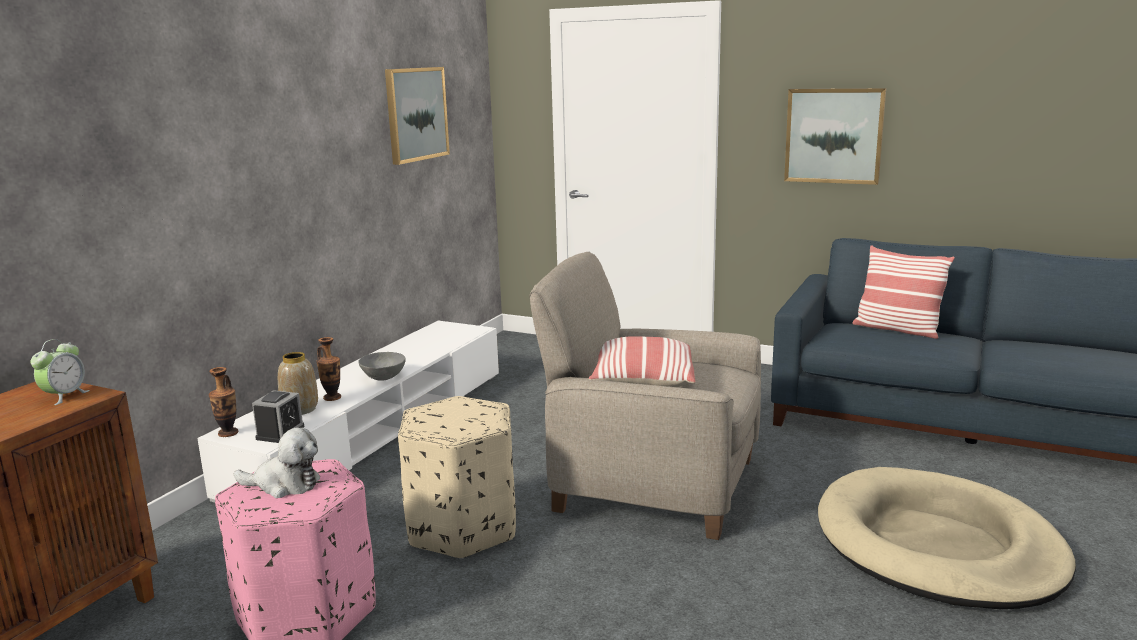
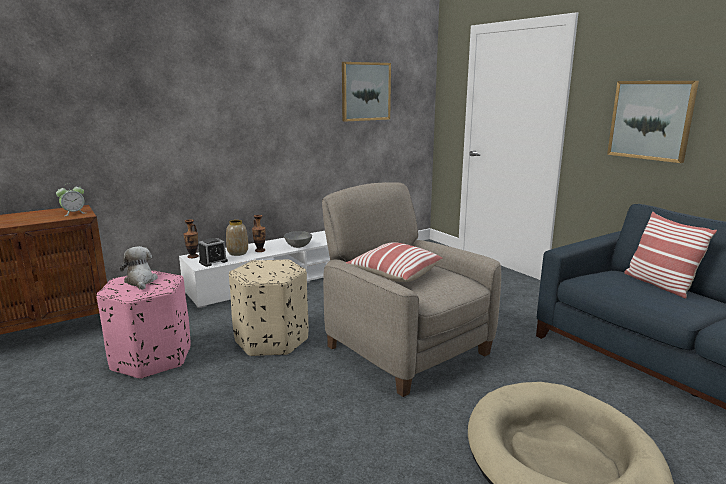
camera: 30 degrees right, 0 degrees up
plush toy [234,428,320,498] -> plush toy turned 150 degrees counterclockwise [120,246,158,290]

